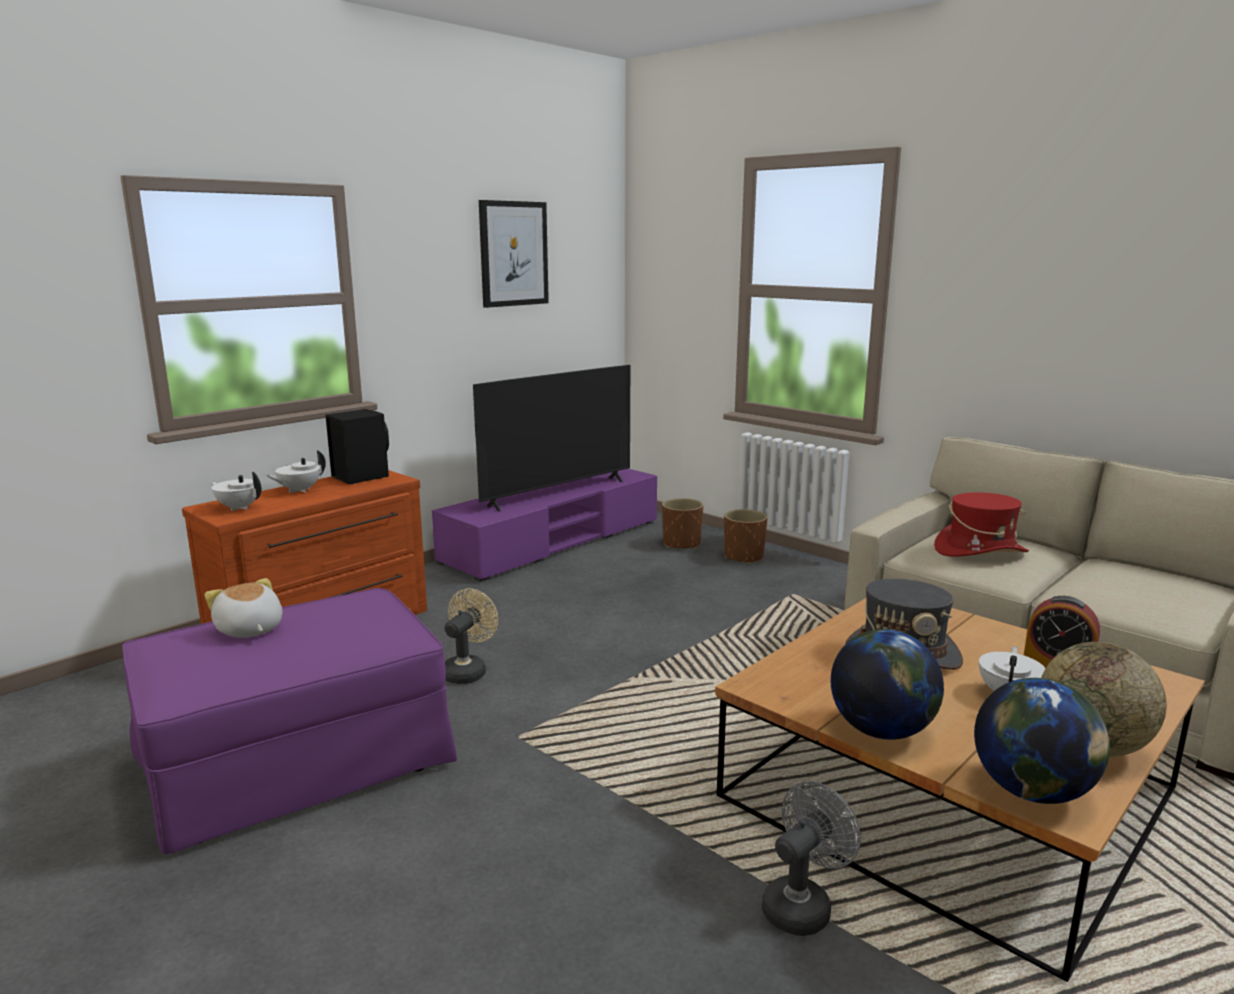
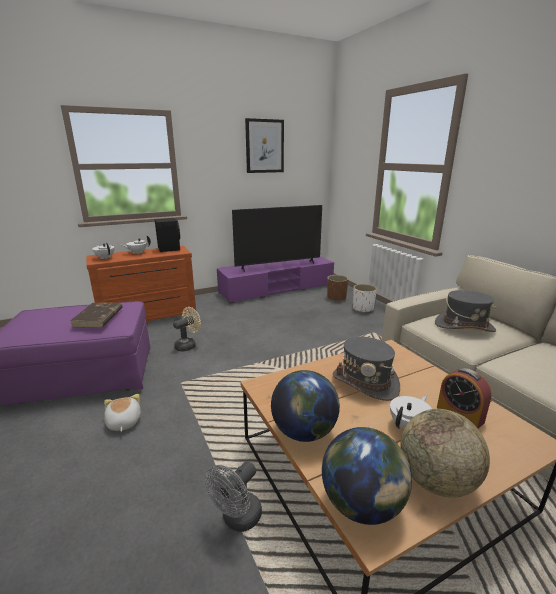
camera: 20 degrees right, 5 degrees up
plush toy [205,578,282,638] -> plush toy moved to [104,394,141,432]
brown planter [724,509,768,564] -> white planter [353,284,377,313]
grey fan [762,781,861,936] -> grey fan turned 150 degrees clockwise [205,461,262,532]
red hat [934,492,1029,557] -> grey hat [435,290,496,332]
none -> brown book [70,303,123,328]

